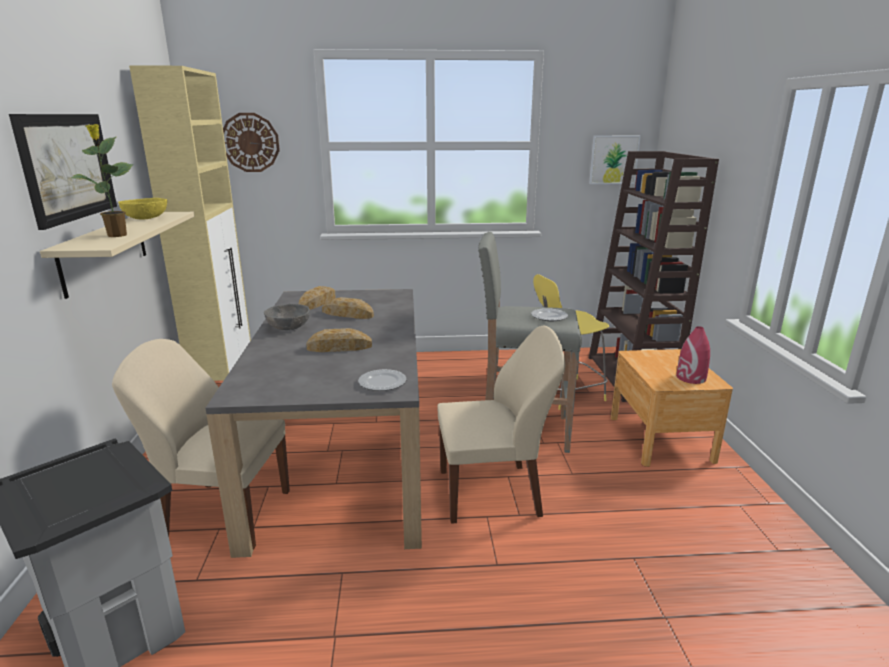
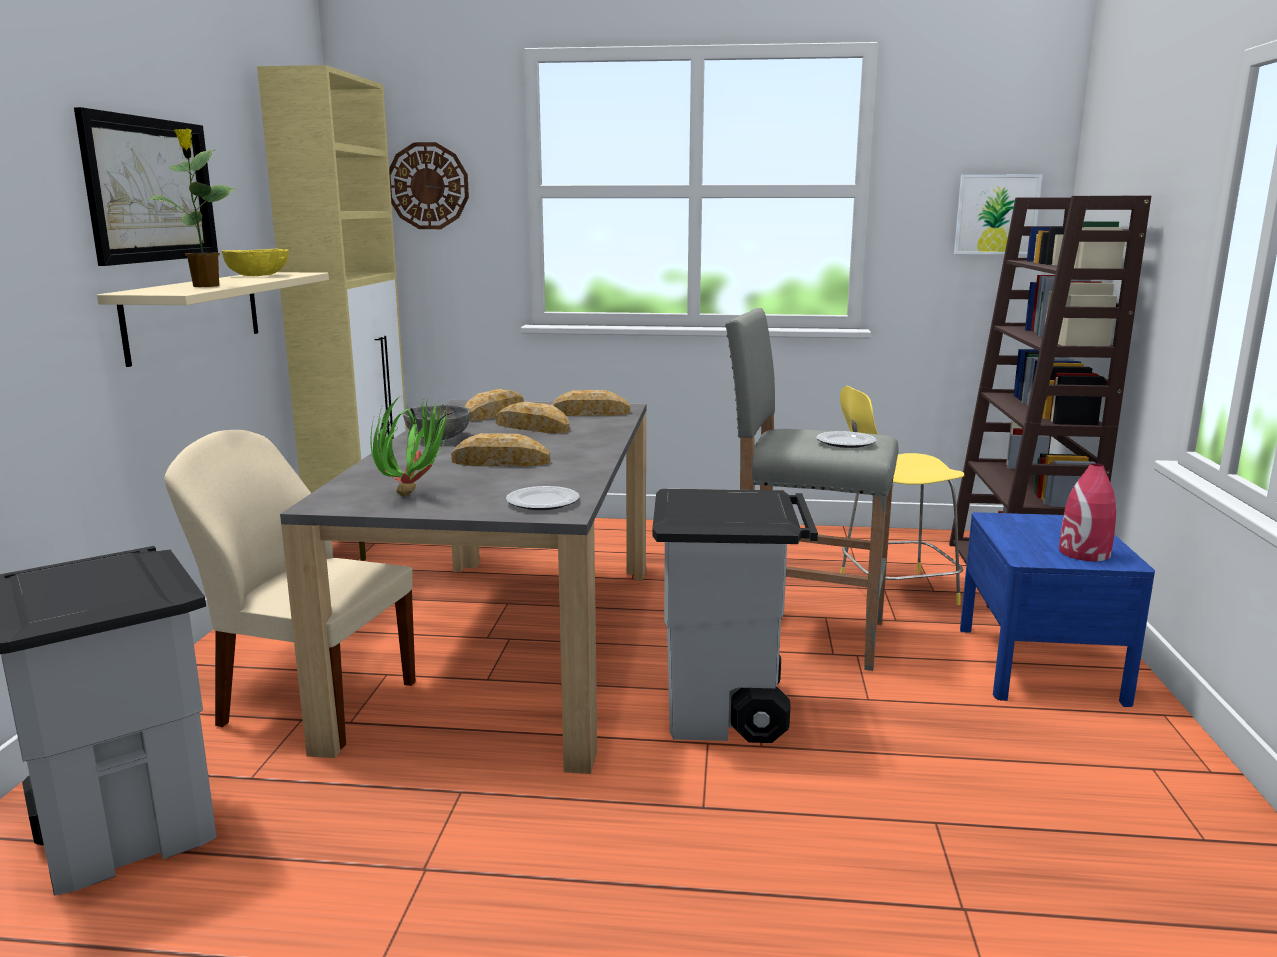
camera: 10 degrees right, 5 degrees down
beige chair [437,326,565,524] -> grey trash can [652,489,818,743]
brown nightstand [611,349,733,467] -> blue nightstand [960,512,1155,707]
none -> potted plant [370,394,454,497]
none -> bread [552,390,630,416]

